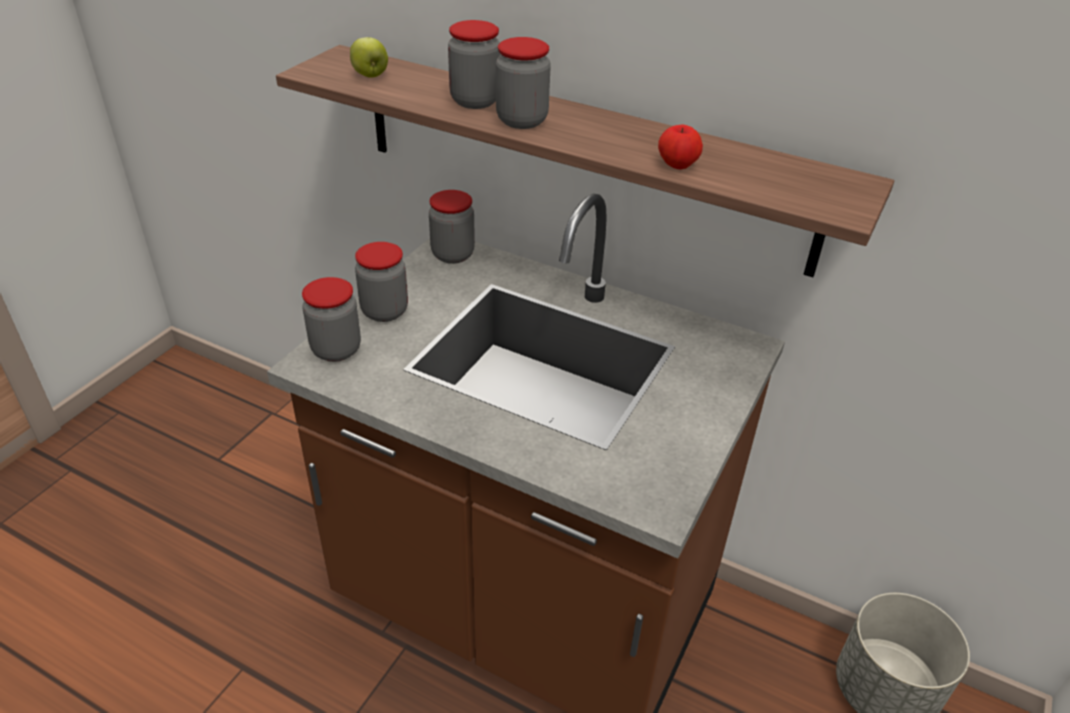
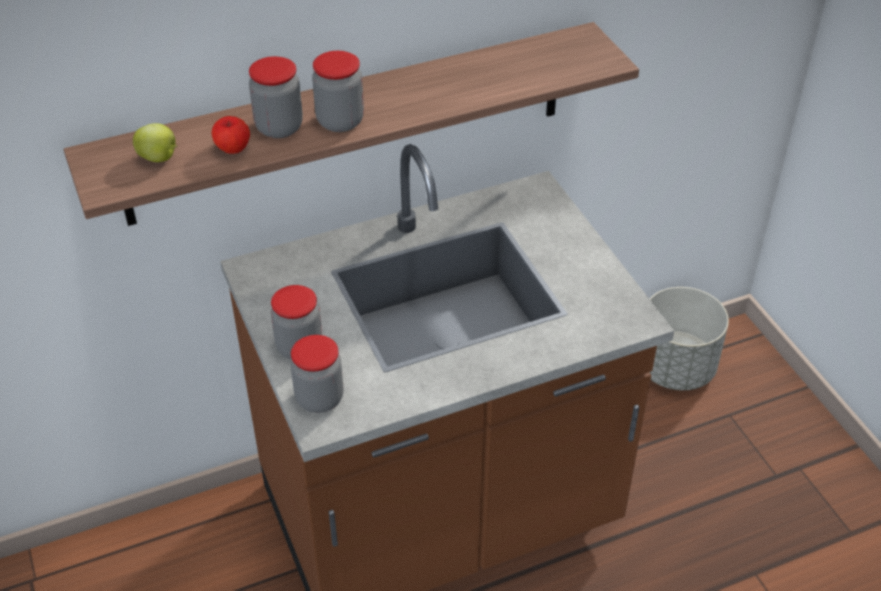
camera: 50 degrees left, 5 degrees up
jar [429,190,475,264] -> none
apple [658,125,703,170] -> apple moved to [211,116,250,154]

